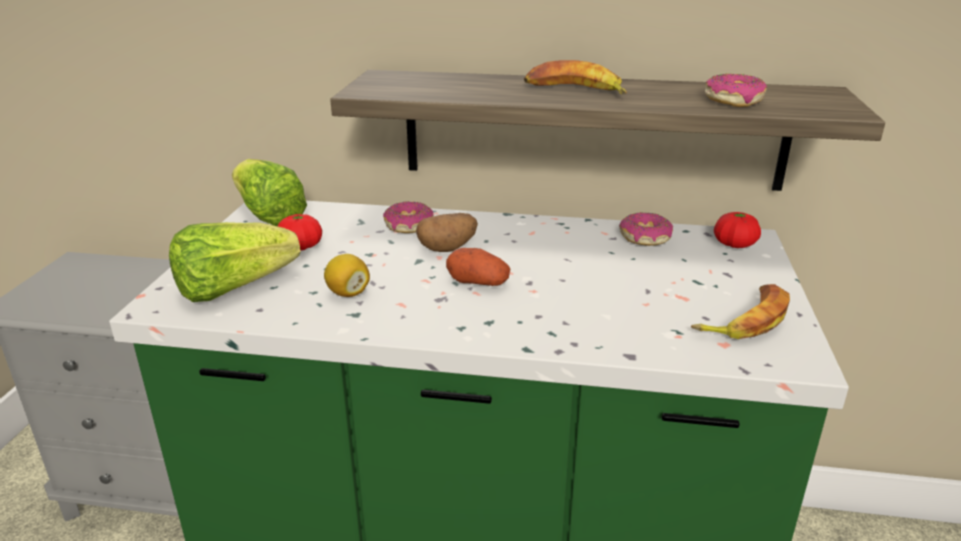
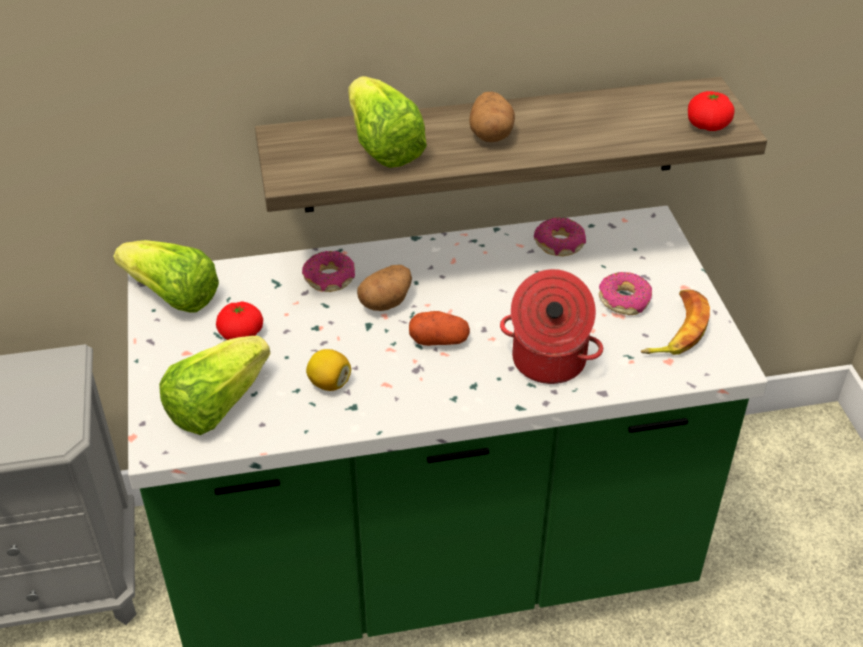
camera: 20 degrees left, 15 degrees up
banana [524,60,627,94] -> potato [469,92,515,142]
donut [705,74,767,107] -> donut moved to [599,272,652,315]
tomato [714,212,761,248] -> tomato moved to [688,91,735,131]
none -> lettuce [348,76,427,168]
none -> cooking pot [500,269,603,384]

